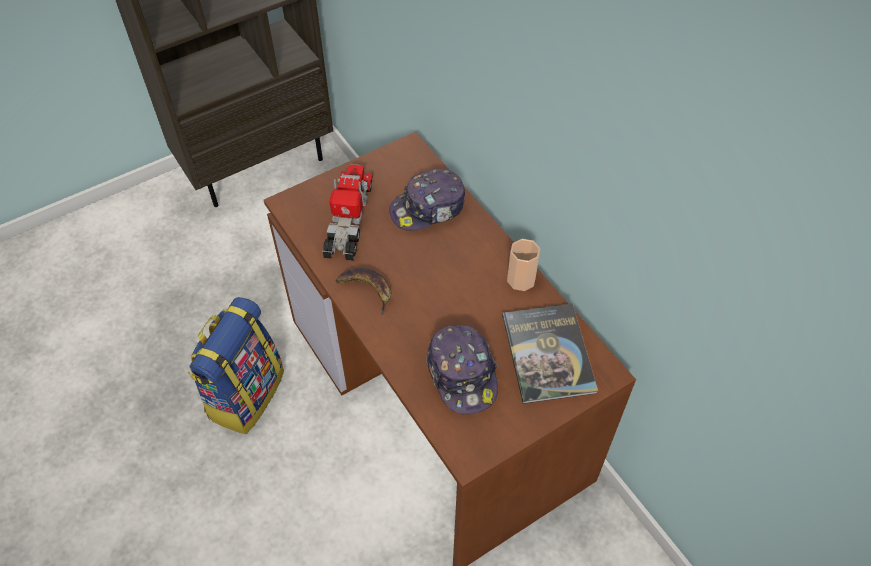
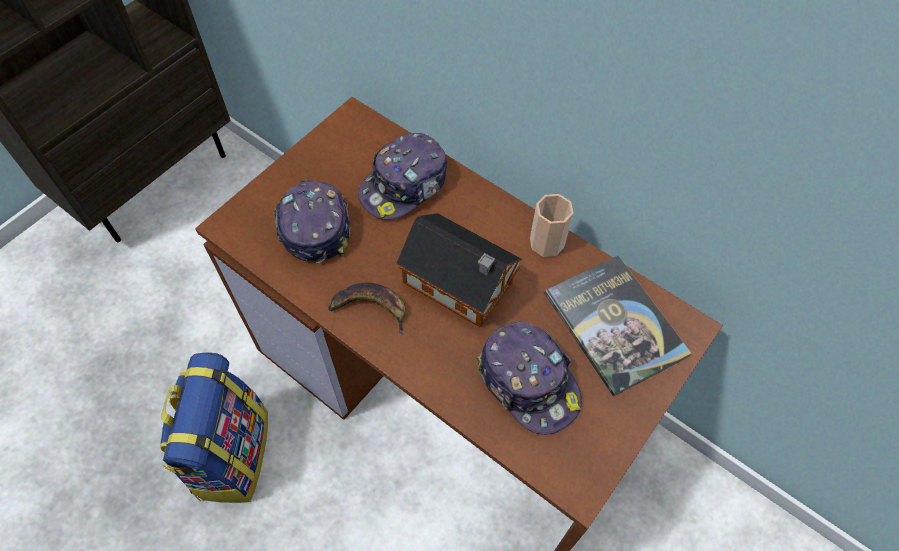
camera: 20 degrees left, 5 degrees up
toy truck [322,164,373,261] -> cap [273,180,351,263]
none -> toy house [396,213,523,328]

